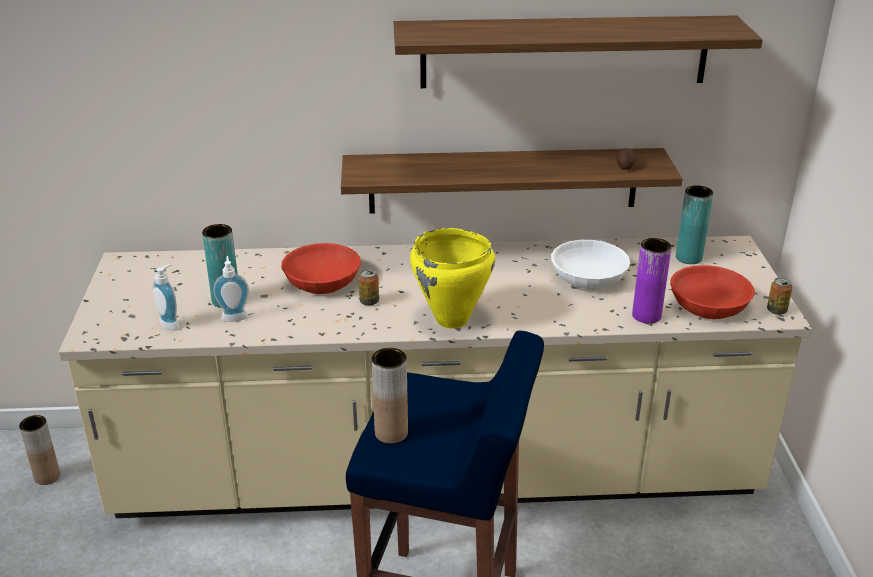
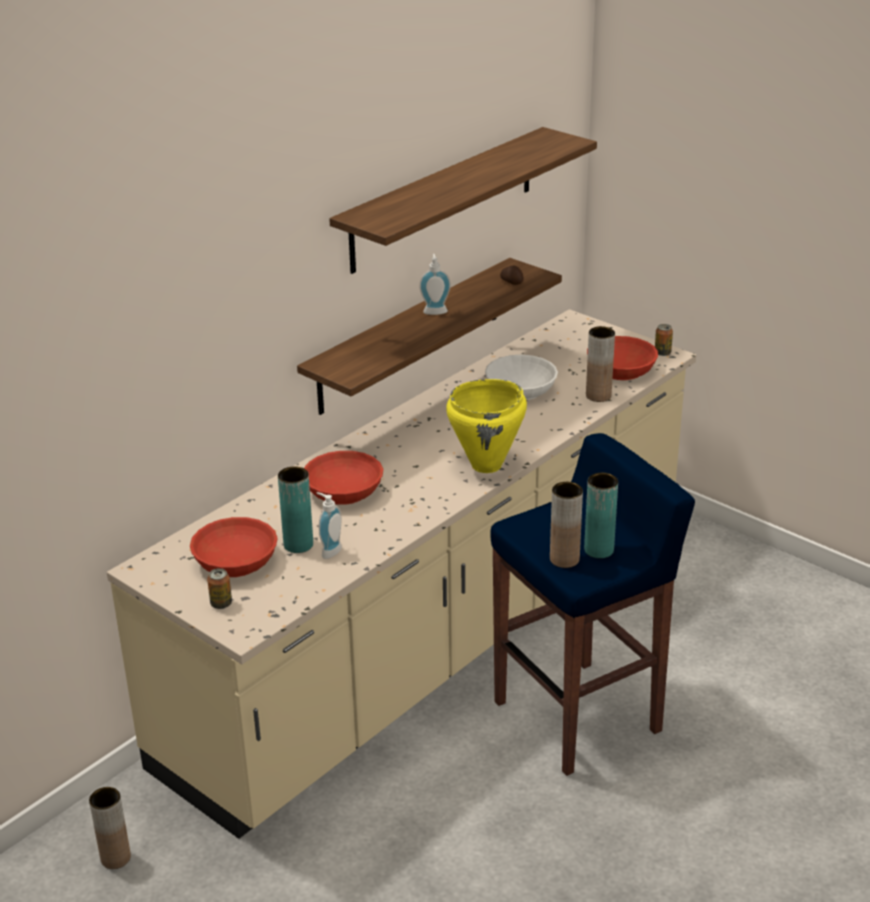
camera: 45 degrees left, 0 degrees up
soap dispenser [153,264,180,331] -> soap dispenser moved to [419,254,451,315]
can [358,269,379,306] -> can moved to [207,568,232,609]
purple vase [632,238,672,324] -> brown vase [586,326,615,402]
turquoise vase [676,185,713,264] -> turquoise vase moved to [584,473,618,558]
none -> red bowl [190,517,278,577]

